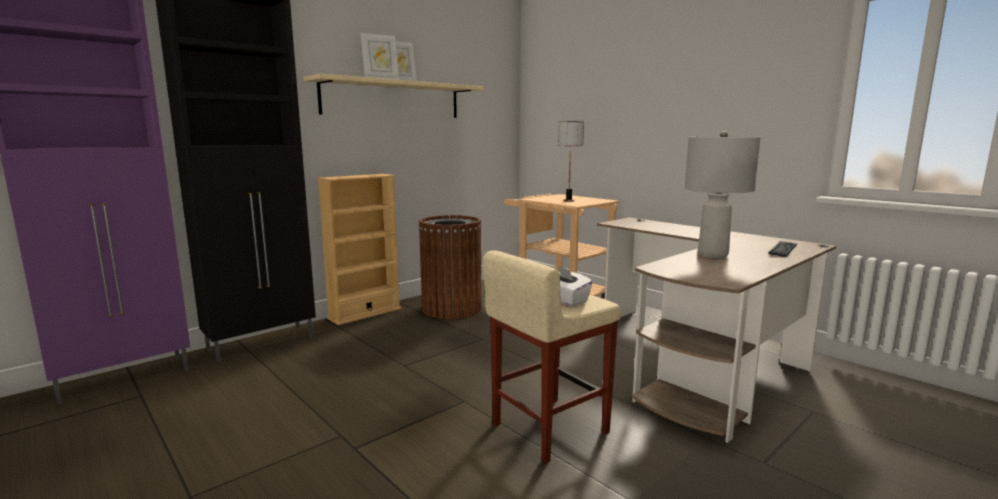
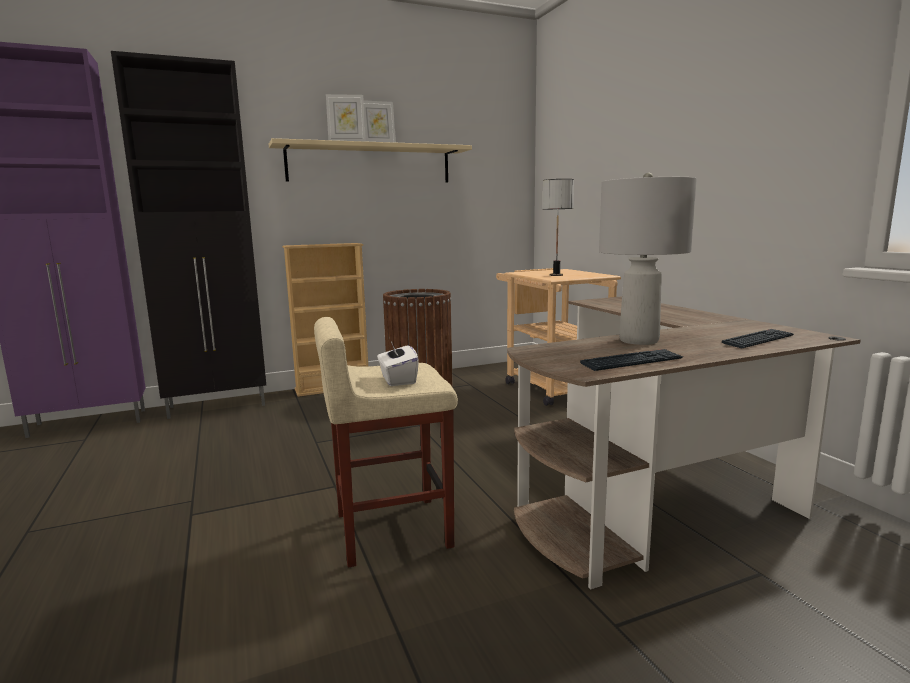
camera: 20 degrees right, 0 degrees up
none -> keyboard [580,349,683,371]

